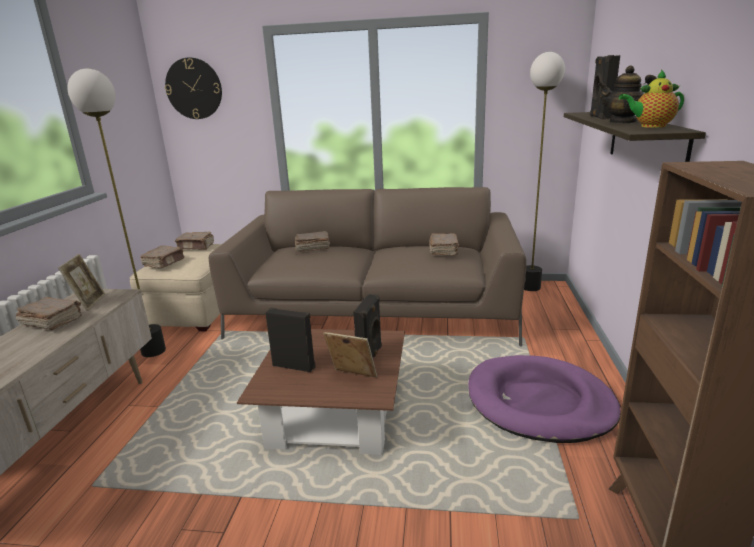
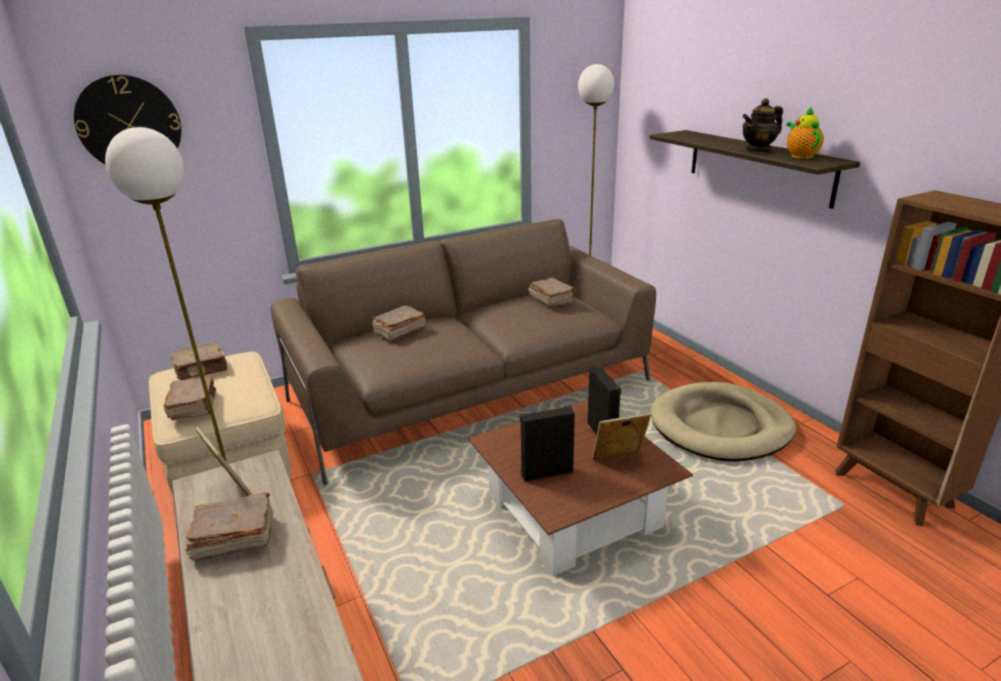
camera: 35 degrees left, 5 degrees up
purple dog bed [468,355,621,443] -> beige dog bed [651,382,796,461]
black speaker [590,55,620,120] -> none
teapot [619,70,684,128] -> teapot turned 120 degrees clockwise [787,106,824,159]

